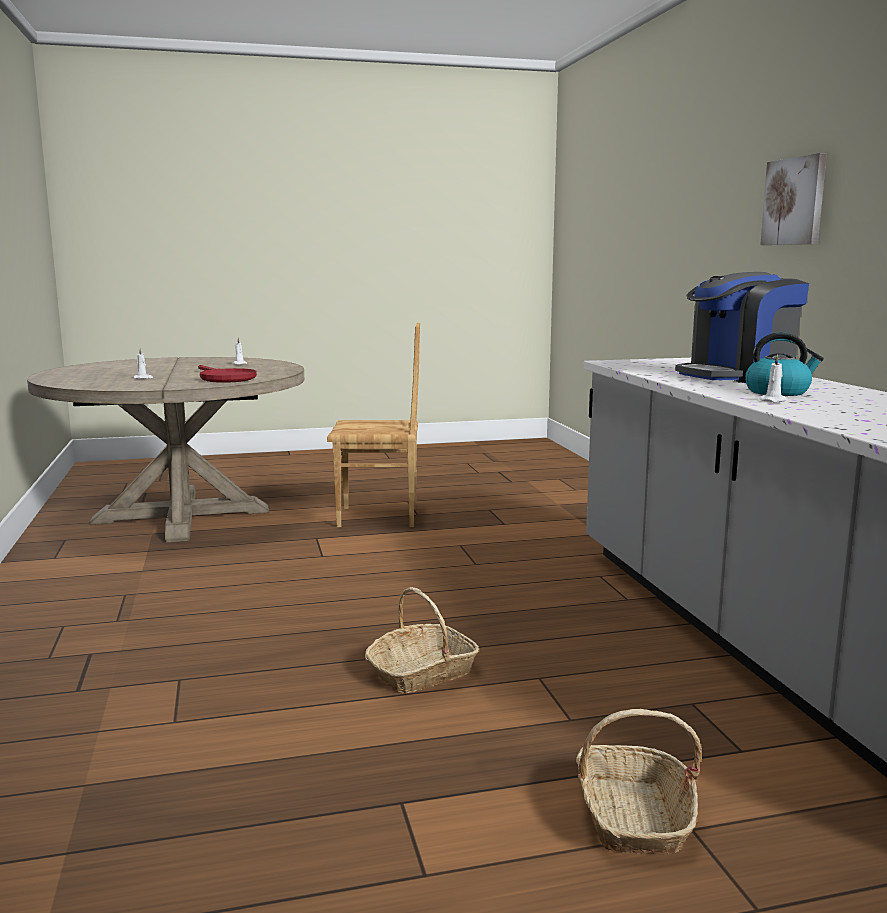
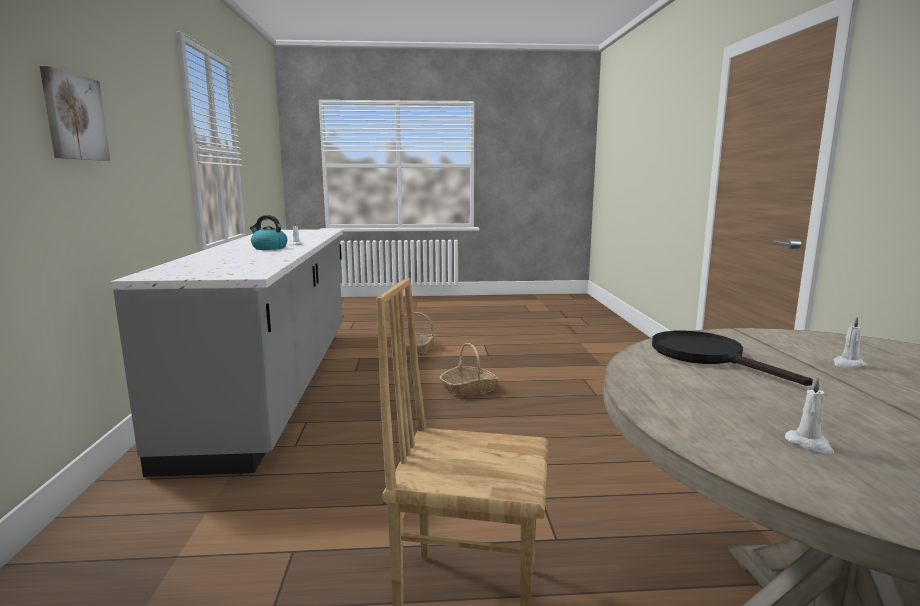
camera: 170 degrees left, 0 degrees up
red frying pan [198,365,257,383] -> black frying pan [652,331,813,386]
coffee machine [675,272,809,383] -> none

